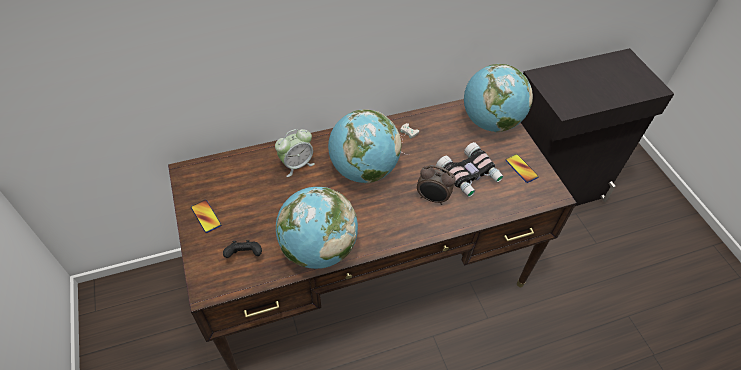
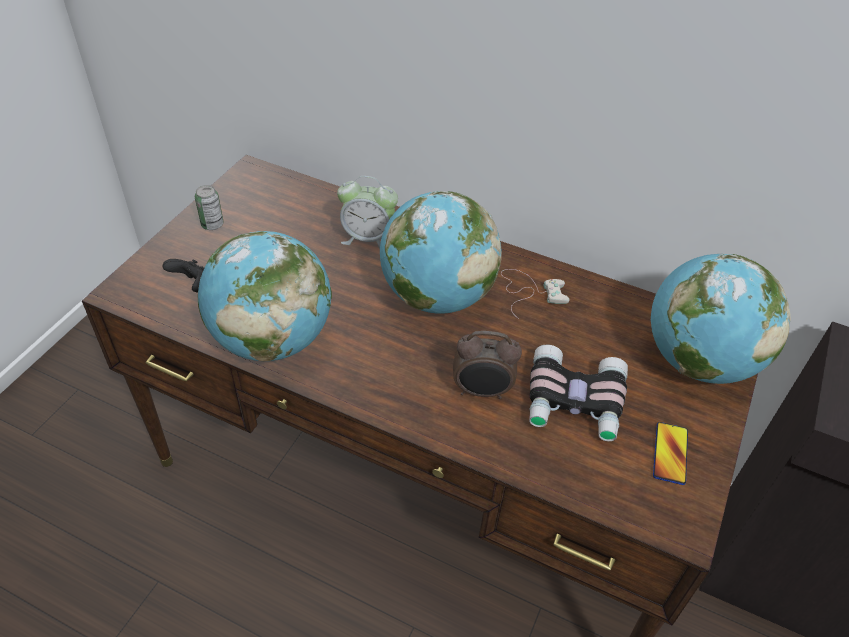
camera: 45 degrees right, 5 degrees down
phone [191,200,221,233] -> can [195,185,224,230]
alarm clock [417,165,456,205] -> alarm clock turned 60 degrees counterclockwise [453,331,522,399]

